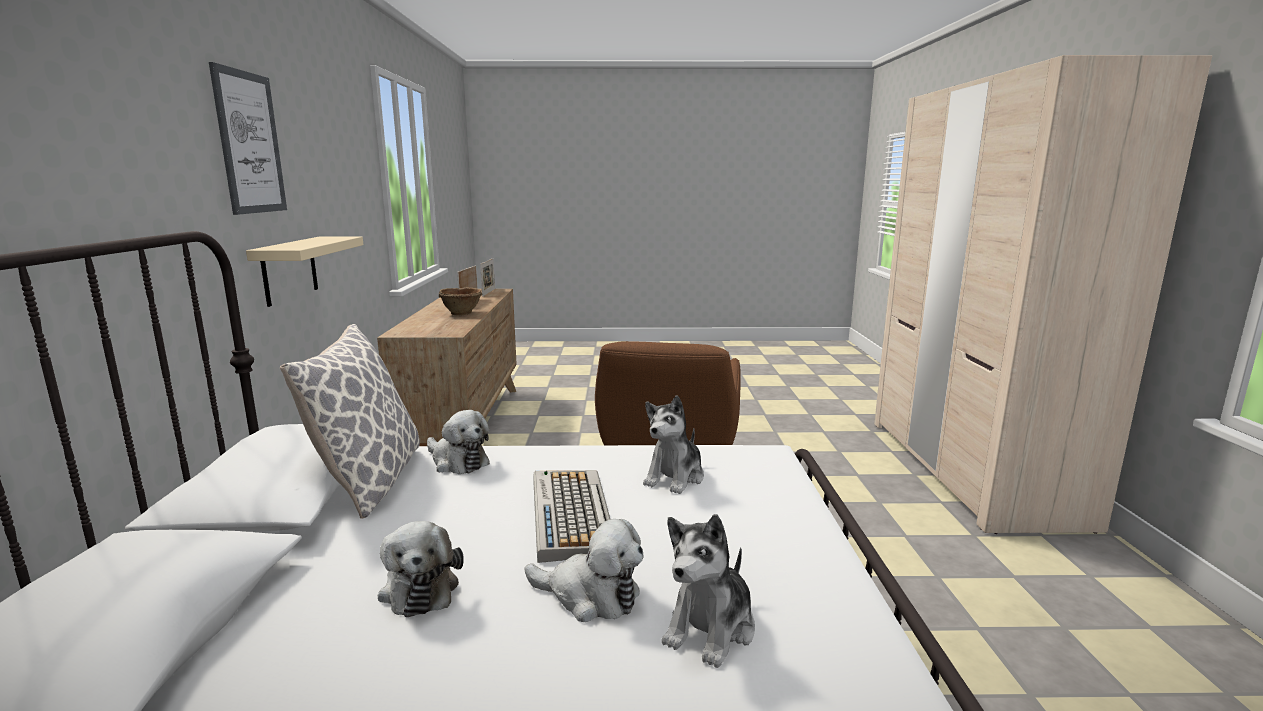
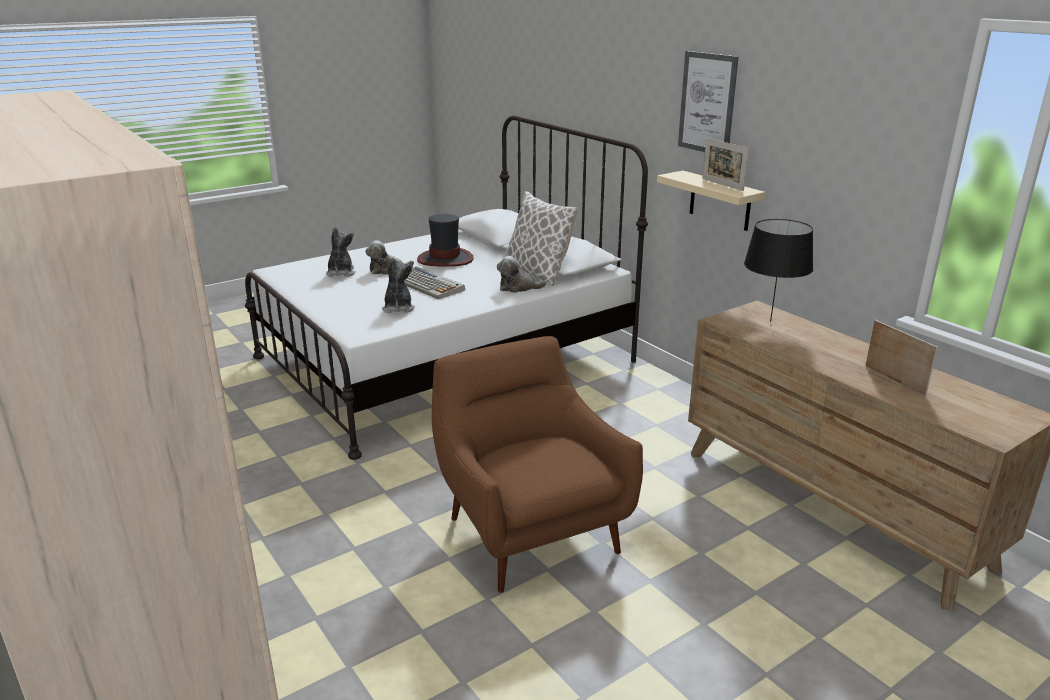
camera: 145 degrees right, 10 degrees up
plush toy [378,521,464,617] -> hat [417,214,474,267]
brown bowl [439,287,482,316] -> none
picture frame [480,258,495,296] -> picture frame moved to [702,138,749,191]
none -> black table lamp [744,219,814,322]

